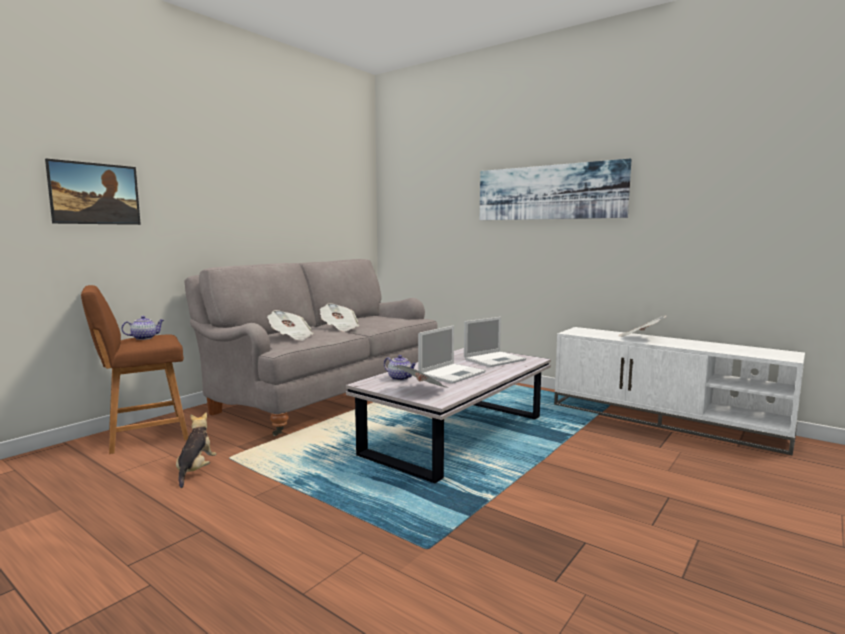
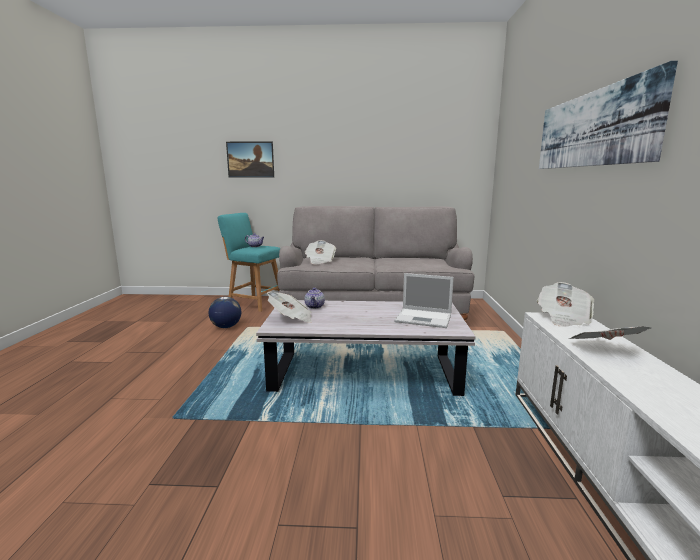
camera: 55 degrees right, 5 degrees up
brown stool [81,285,189,454] -> turquoise stool [218,213,281,312]
plush toy [176,413,216,488] -> globe [209,297,241,328]
newspaper [320,303,359,332] -> newspaper moved to [537,282,594,327]
laptop [418,325,486,384] -> none

